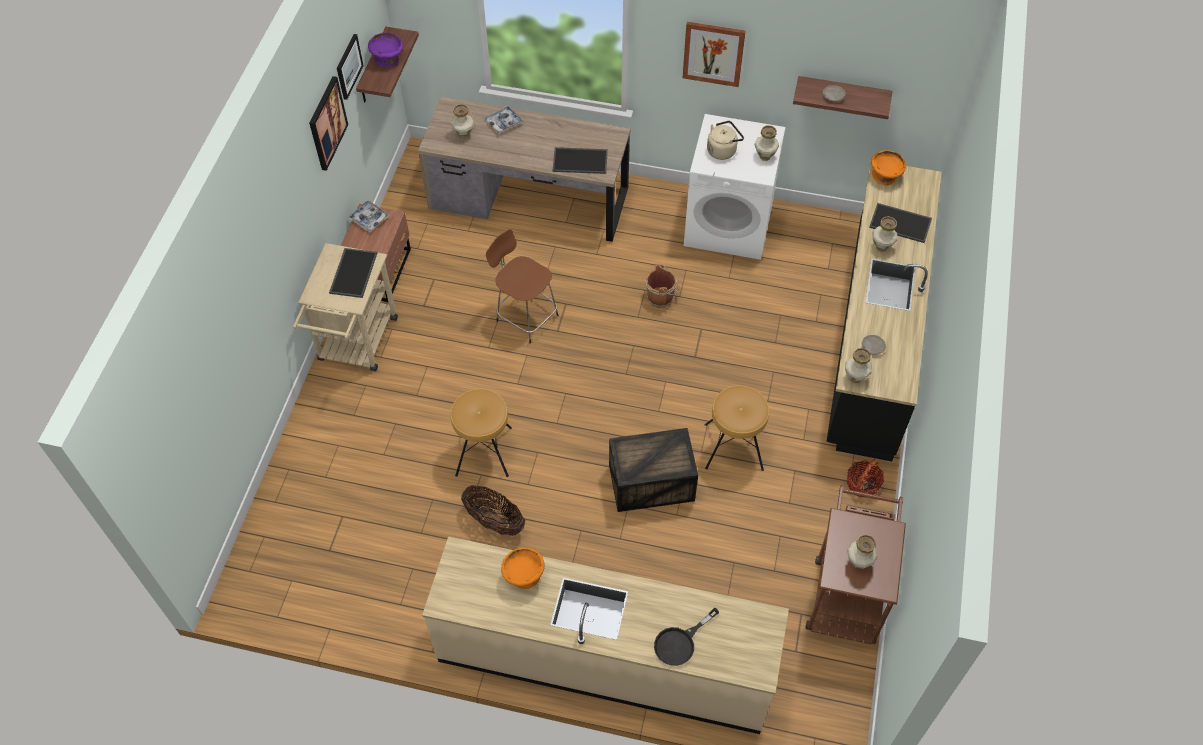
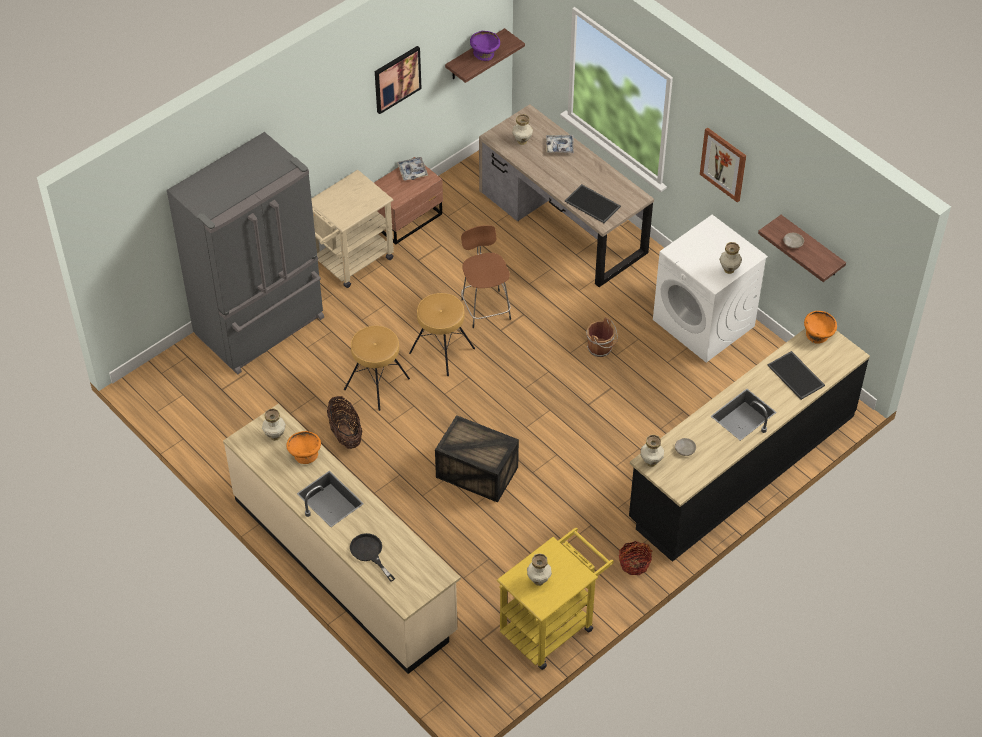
camera: 35 degrees right, 5 degrees down
tray [329,248,377,298] -> none
picture [337,34,364,100] -> none
black frying pan [654,608,719,666] -> black frying pan turned 60 degrees clockwise [350,533,395,582]
brown stool [705,385,769,471] -> brown stool moved to [409,293,475,376]
beige kettle [707,121,744,160] -> none
brown cart [806,485,906,644] -> yellow cart [497,527,614,670]
vase [872,216,897,252] -> vase moved to [262,408,286,441]
none -> grey fridge [167,132,324,375]

